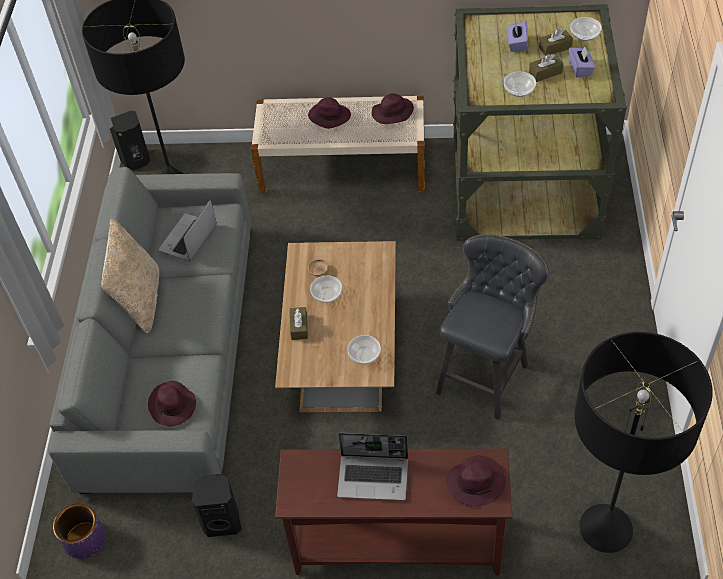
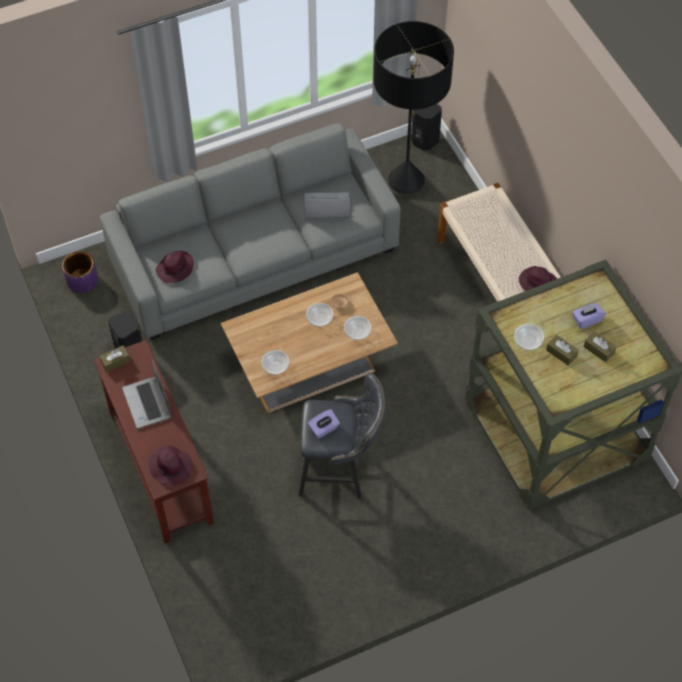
camera: 60 degrees right, 5 degrees up
beige pillow [101,219,160,333] -> none
brown tissue box [290,307,308,340] -> brown tissue box moved to [99,345,131,372]
purple hat [308,97,351,129] -> none
purple tissue box [569,46,595,78] -> purple tissue box moved to [308,409,340,439]
bowl [570,17,602,41] -> bowl moved to [344,316,371,340]
black floor lamp [574,332,713,553] -> none

